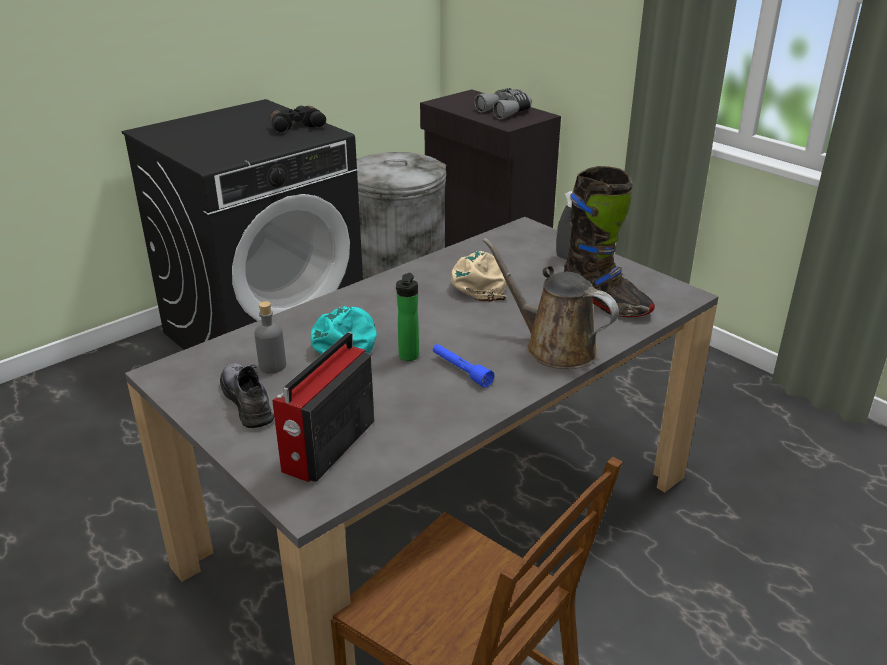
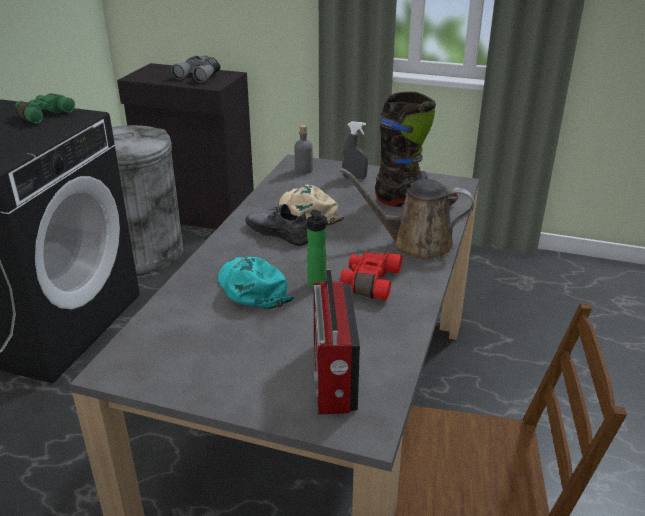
camera: 30 degrees left, 0 degrees up
grey shoe [220,363,274,428] -> grey shoe moved to [245,204,308,246]
grey bottle [254,301,286,374] -> grey bottle moved to [295,125,313,174]
black binoculars [270,106,326,133] -> green binoculars [15,94,75,123]
blue flashlight [433,344,495,388] -> red binoculars [340,251,402,300]

